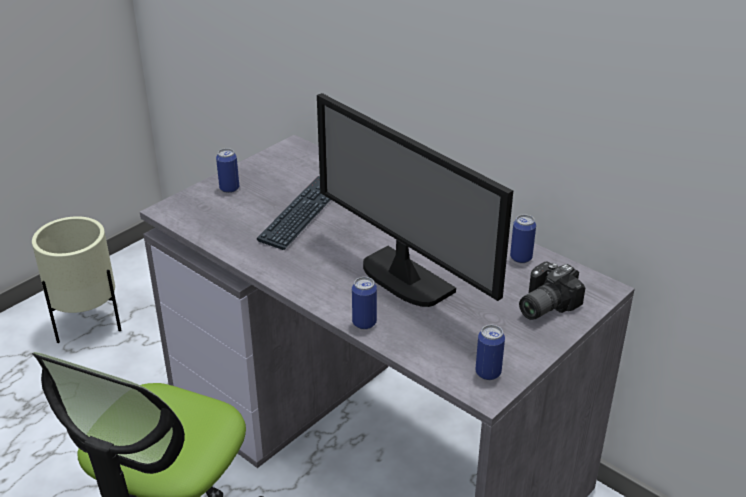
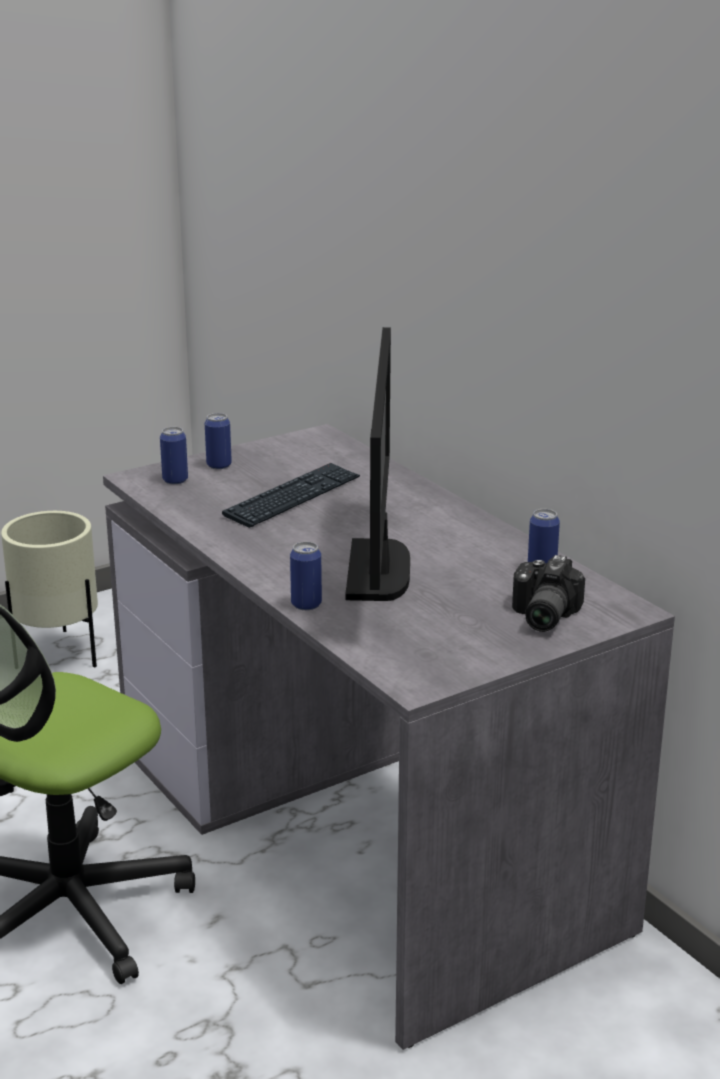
camera: 15 degrees right, 10 degrees down
monitor [317,93,513,307] -> monitor turned 150 degrees counterclockwise [346,327,410,601]
can [475,325,505,380] -> can moved to [160,427,188,484]
camera [519,262,585,320] -> camera turned 45 degrees counterclockwise [512,555,585,632]

